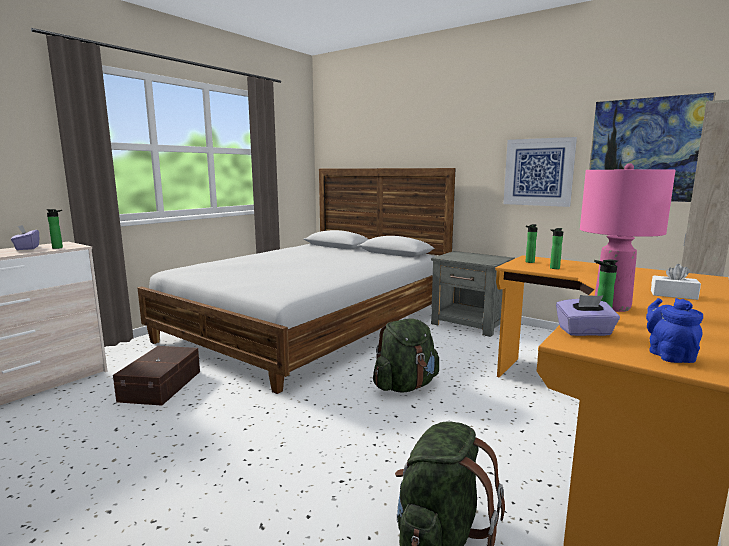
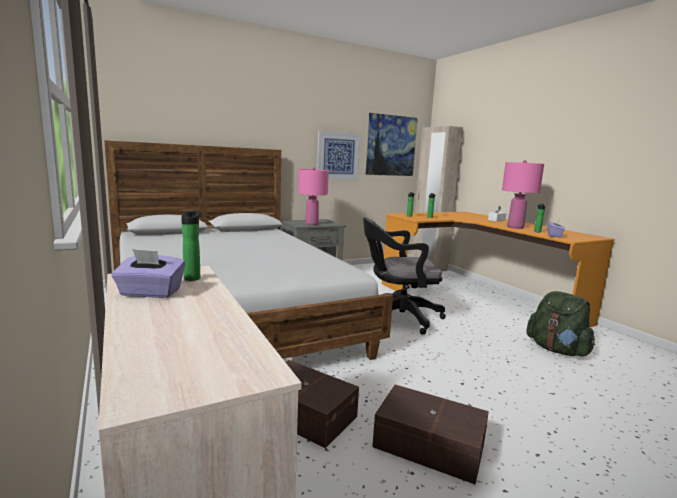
camera: 65 degrees left, 0 degrees up
green backpack [373,319,439,393] -> black office chair [363,218,446,335]
blue teapot [646,298,703,363] -> none
none -> pink table lamp [298,167,329,226]
none -> brown storage box [372,384,489,485]

